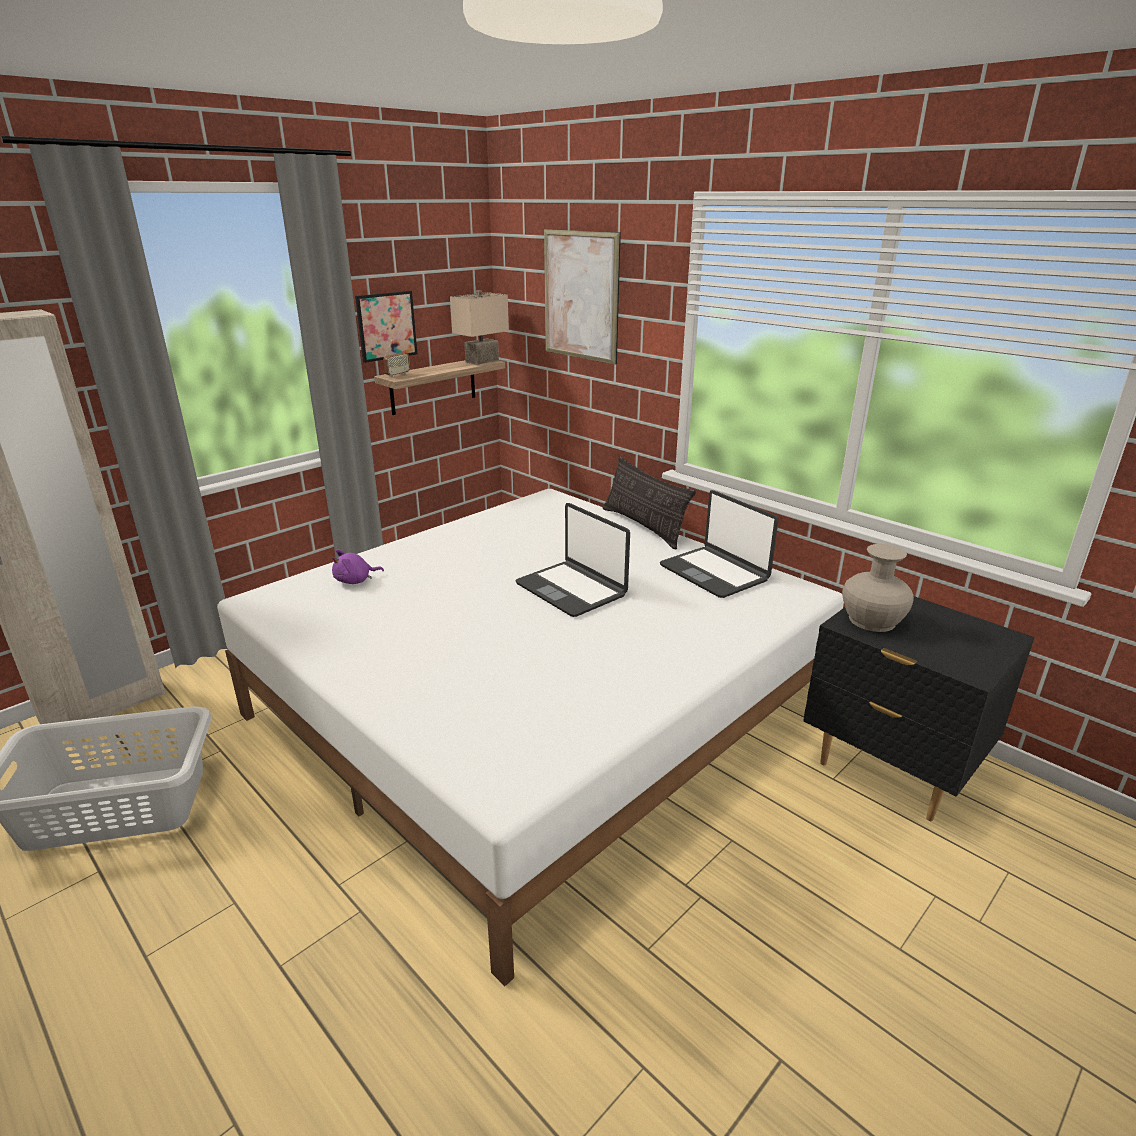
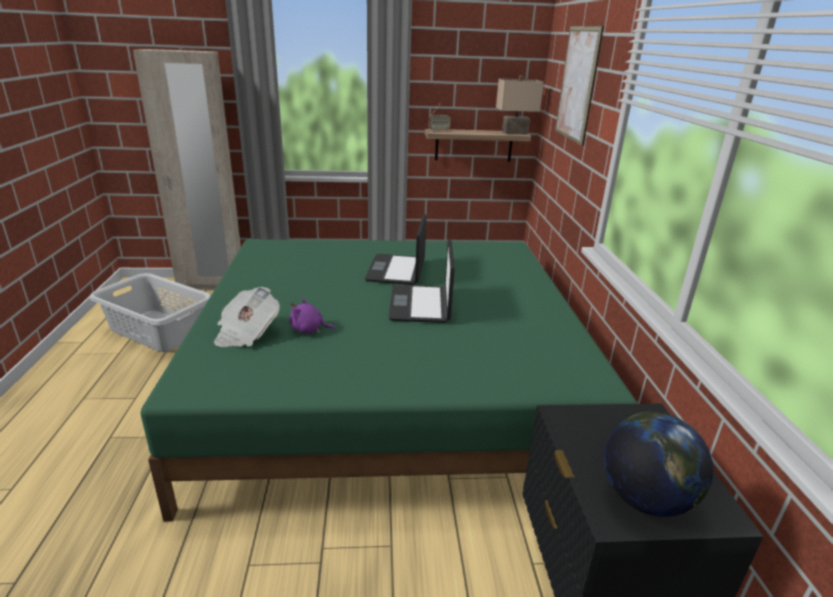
camera: 40 degrees right, 0 degrees up
white bed [217,489,844,986] -> green bed [141,239,637,522]
purple plush toy [332,549,384,584] -> purple plush toy moved to [289,297,336,333]
picture [355,291,417,363] -> none
pillow [602,456,696,549] -> none
laptop [660,490,778,598] -> laptop moved to [365,213,427,285]
beige vase [842,544,914,632] -> none
none -> newspaper [214,287,280,347]
none -> globe [604,412,713,517]

